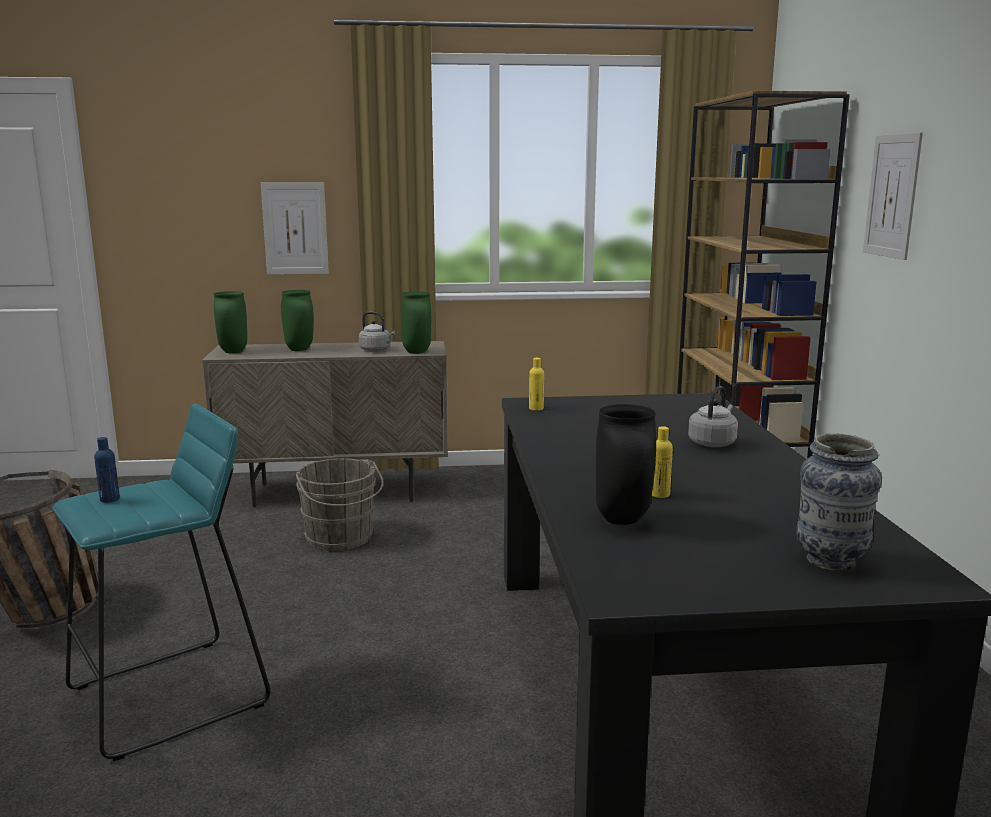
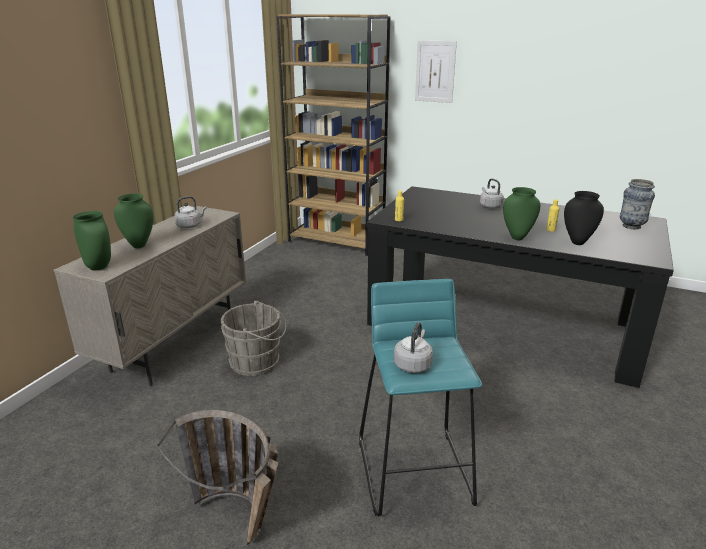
camera: 60 degrees left, 10 degrees up
blue bottle [94,437,120,503] -> grey kettle [394,322,433,373]
picture [261,182,329,275] -> none
green vase [401,291,431,354] -> green vase moved to [503,187,540,240]

